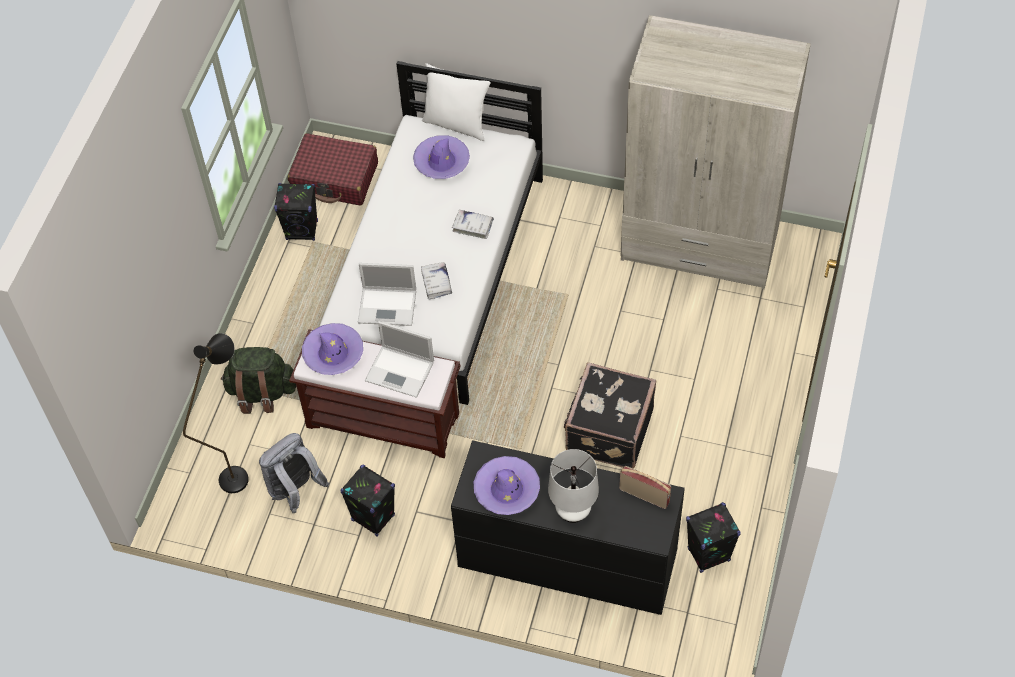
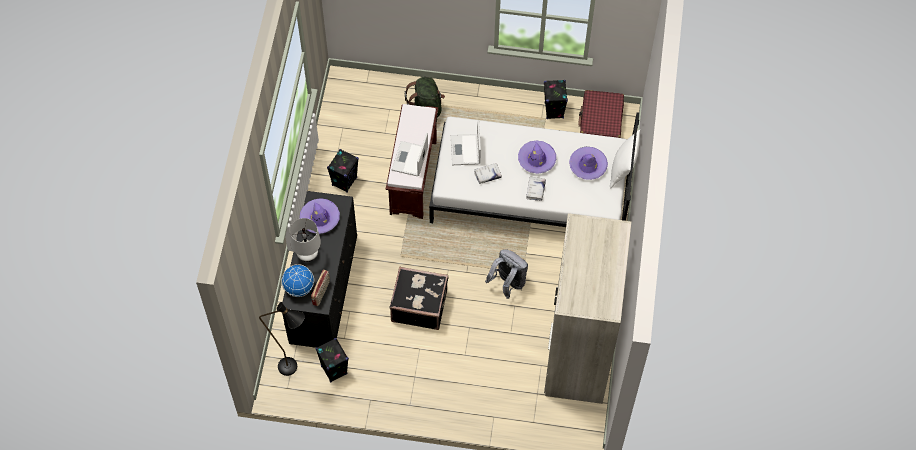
camera: 80 degrees right, 5 degrees up
black floor lamp [183,333,249,493] -> black floor lamp moved to [259,302,305,376]
grey backpack [259,433,330,513] -> grey backpack moved to [485,249,528,299]
purple hat [302,323,363,375] -> purple hat moved to [518,140,556,174]
none -> globe [281,264,314,297]

